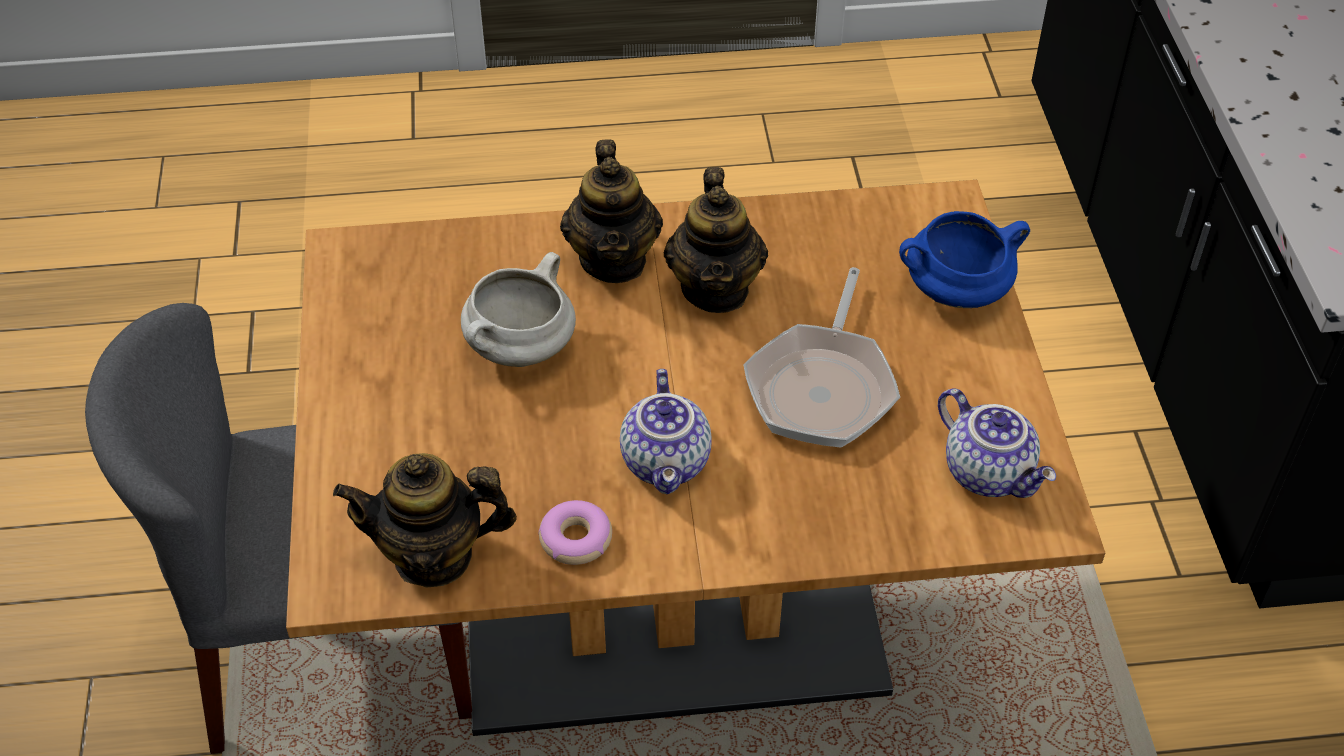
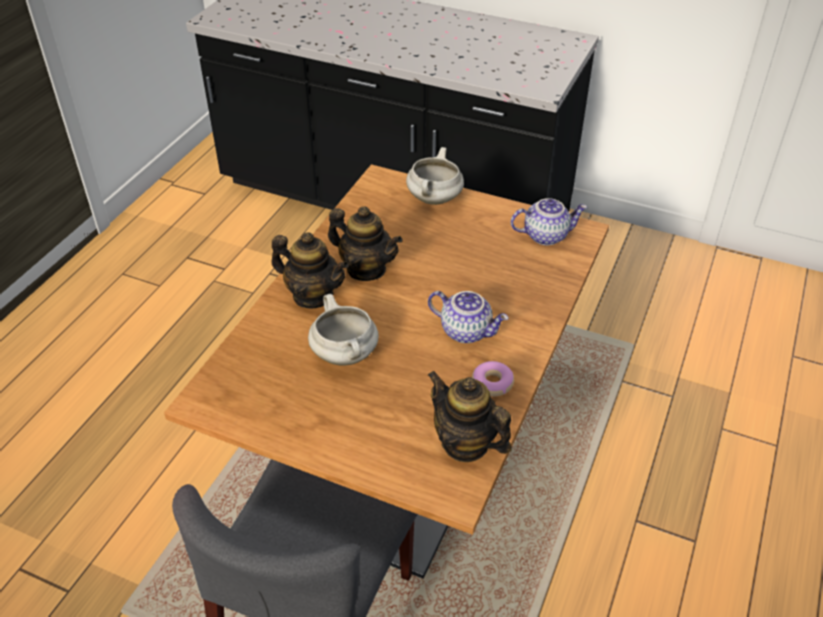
camera: 60 degrees left, 5 degrees down
teapot [333,453,517,588] -> teapot turned 105 degrees clockwise [427,371,512,462]
frying pan [744,267,900,448] -> none
blue cooking pot [899,211,1030,308] -> white cooking pot [406,147,464,205]

